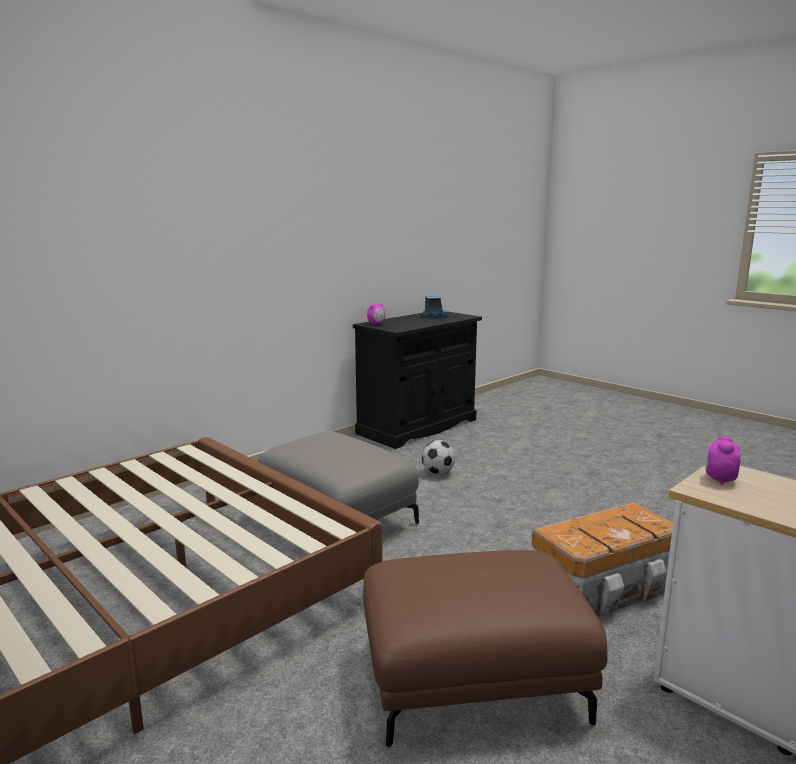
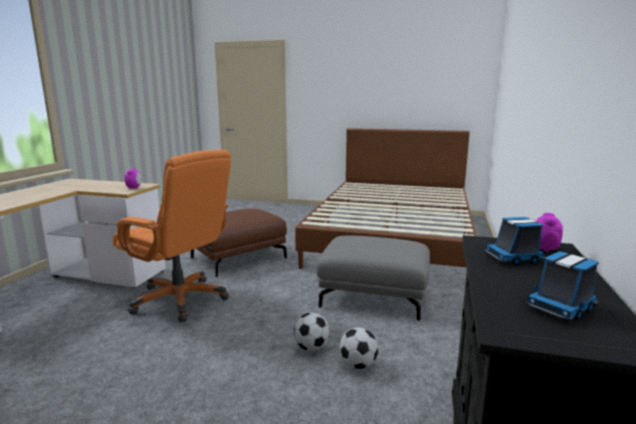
camera: 150 degrees right, 0 degrees up
storage box [532,502,673,617] -> orange office chair [113,150,231,322]
none -> football [294,313,330,351]
none -> toy truck [485,217,545,265]

